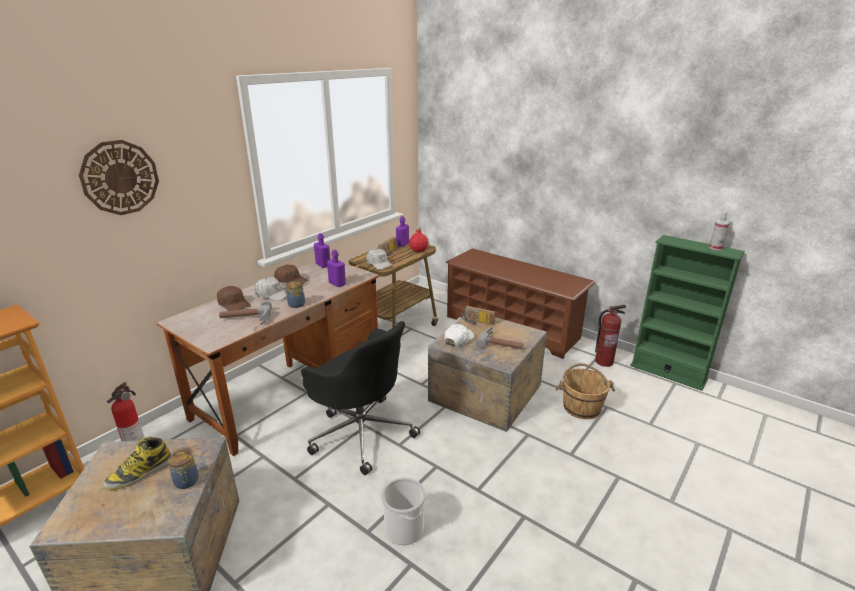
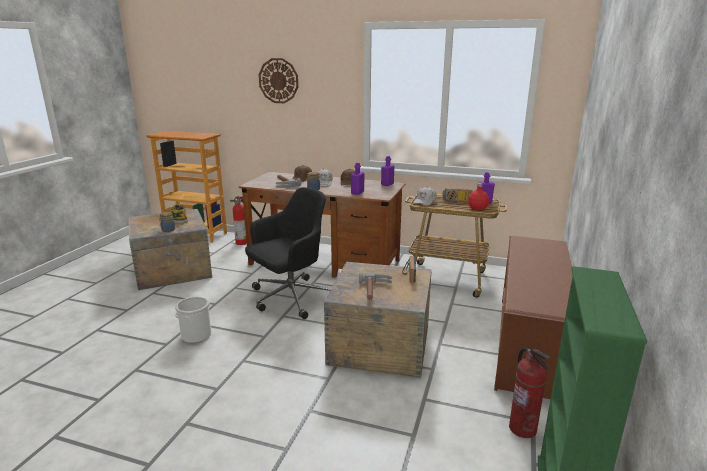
camera: 70 degrees right, 5 degrees down
black office chair [301,321,420,475] -> black office chair turned 150 degrees counterclockwise [245,187,331,319]
white cap [445,324,474,346] -> none
brown bucket [555,363,615,419] -> none
spray bottle [709,211,729,250] -> none

